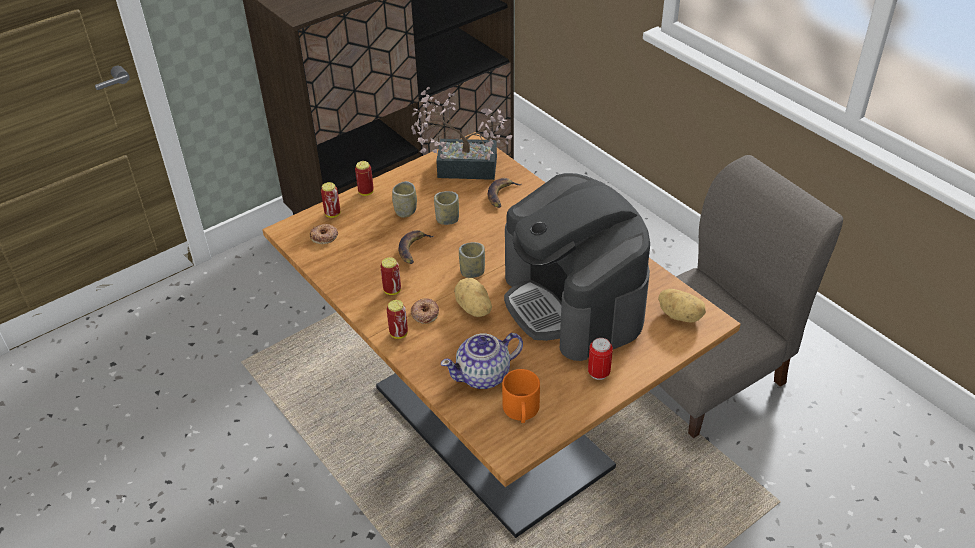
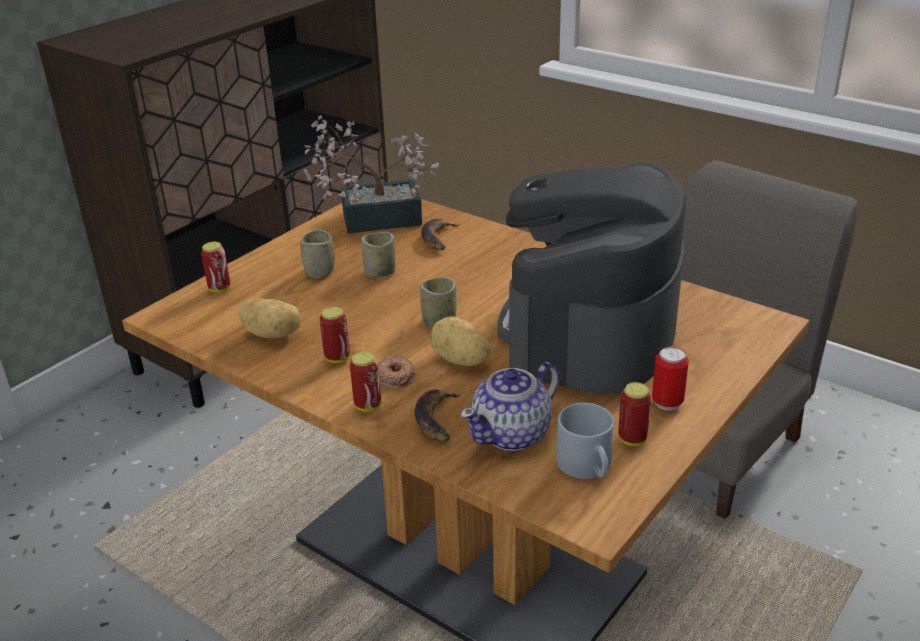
camera: 15 degrees left, 10 degrees down
donut [310,224,338,244] -> none
can [355,161,374,196] -> can moved to [618,382,651,446]
banana [398,230,435,264] -> banana moved to [415,389,462,442]
orange mug [502,369,540,423] -> grey mug [556,403,614,479]
coffee machine [504,173,650,361] -> coffee machine turned 60 degrees clockwise [498,162,686,394]
potato [658,289,706,322] -> potato moved to [239,299,301,339]

